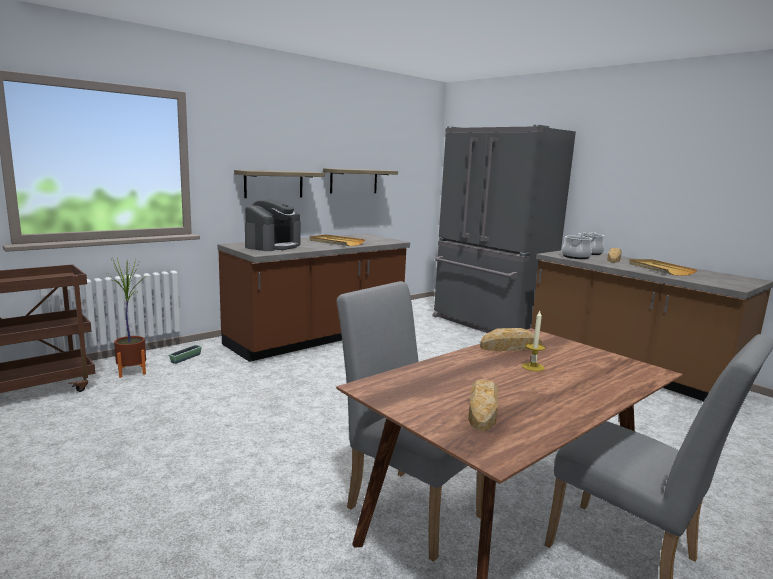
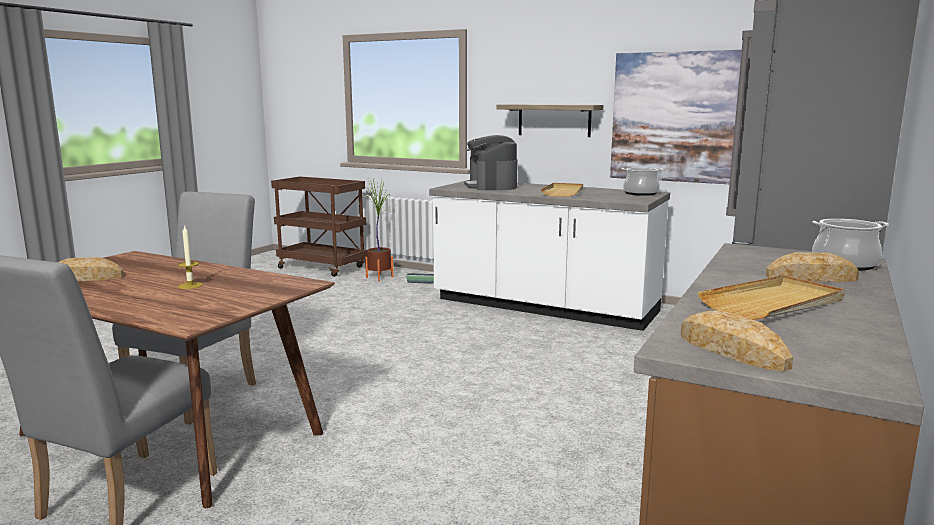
camera: 70 degrees right, 0 degrees up
brown counter [217,234,410,362] -> white counter [429,181,670,331]
coffee machine [245,200,301,251] -> coffee machine turned 75 degrees clockwise [464,135,518,190]
shelf [323,168,398,194] -> picture [610,50,742,184]
bread [480,328,543,351] -> bread moved to [681,310,793,372]
cooking pot [561,235,592,259] -> cooking pot moved to [622,168,664,196]

